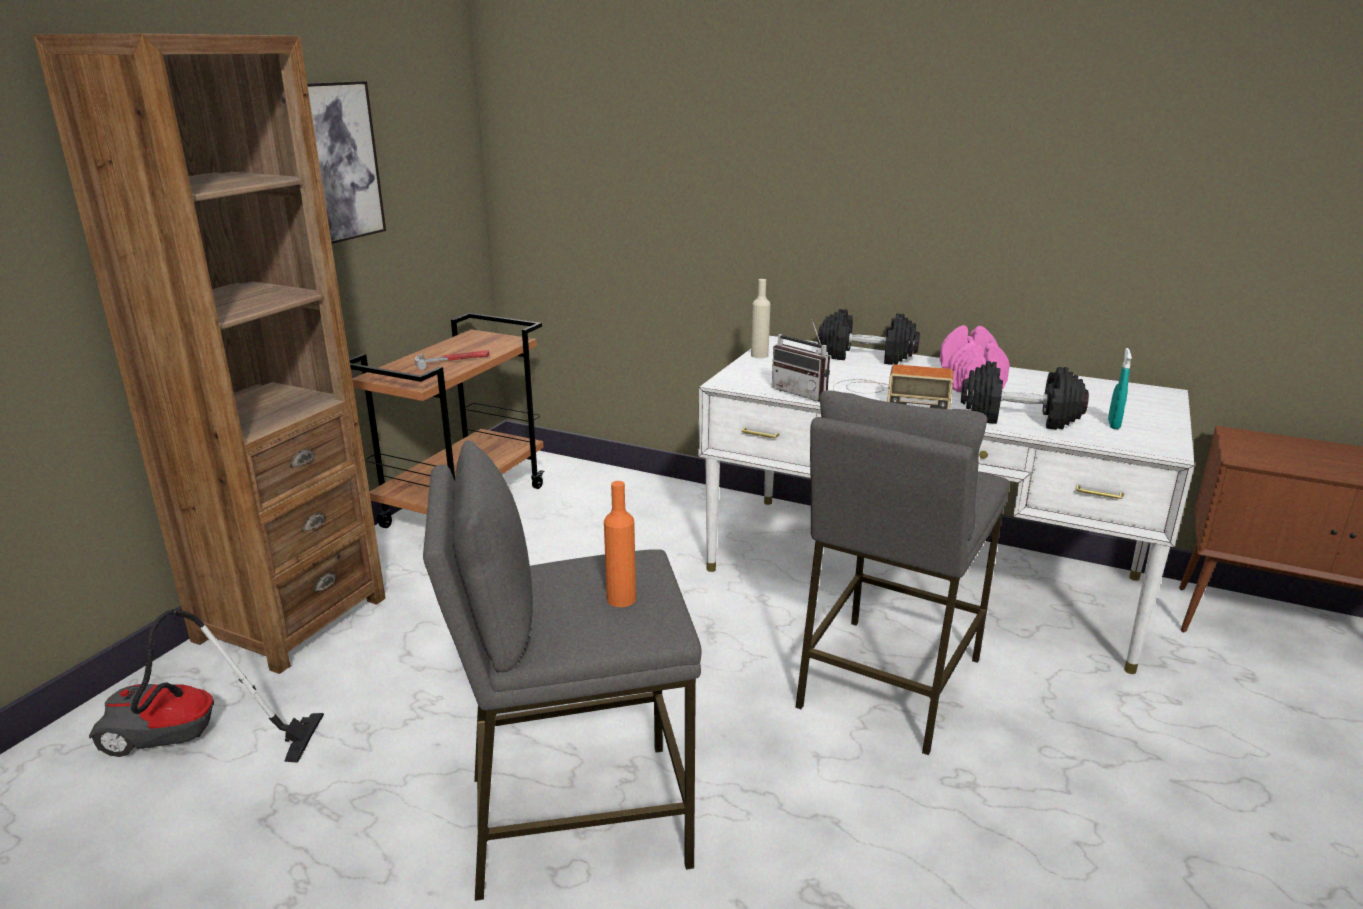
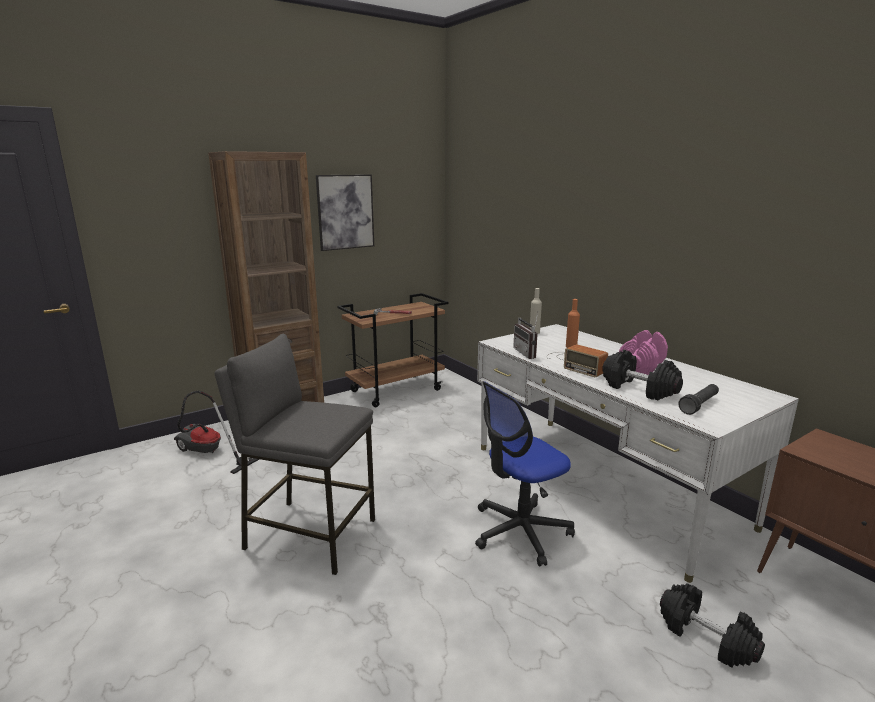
camera: 30 degrees right, 5 degrees down
orange bottle [604,481,636,607] -> orange bottle moved to [566,299,580,348]
grey stool [795,390,1009,755] -> office chair [475,381,575,567]
black dumbbell [818,309,920,365] -> black dumbbell moved to [660,583,765,668]
turquoise spray bottle [1108,348,1132,429] -> black flashlight [678,384,719,415]

